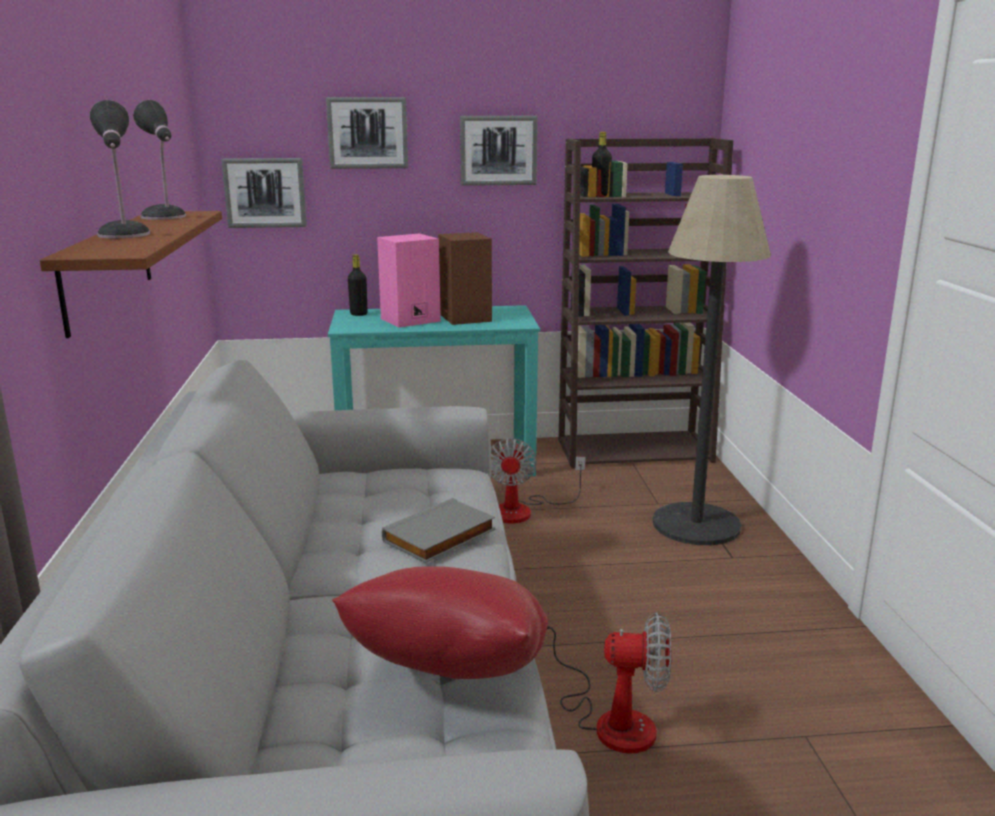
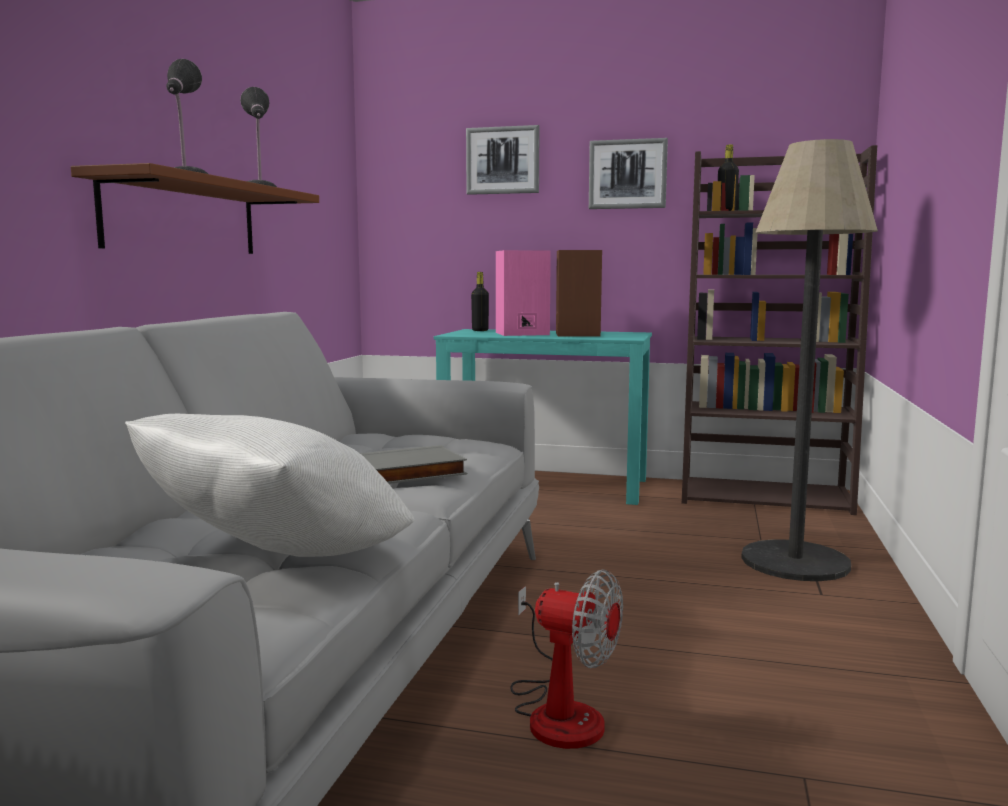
camera: 20 degrees right, 10 degrees down
picture [221,158,307,228] -> none
red pillow [332,566,548,679] -> white pillow [125,414,414,557]
fan [491,438,586,523] -> none

